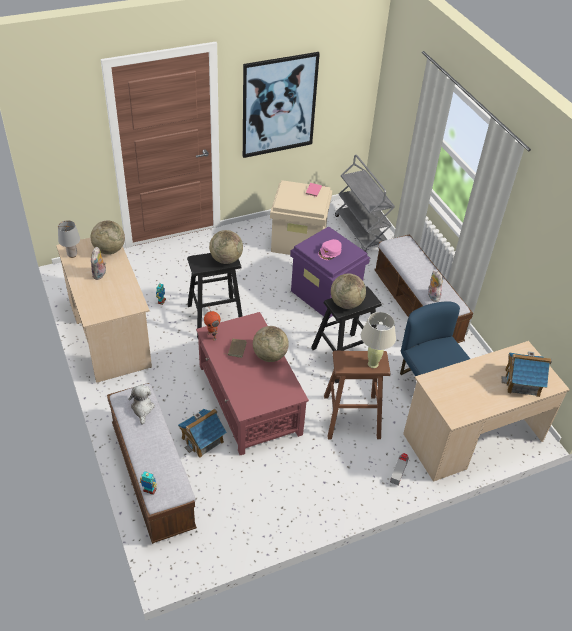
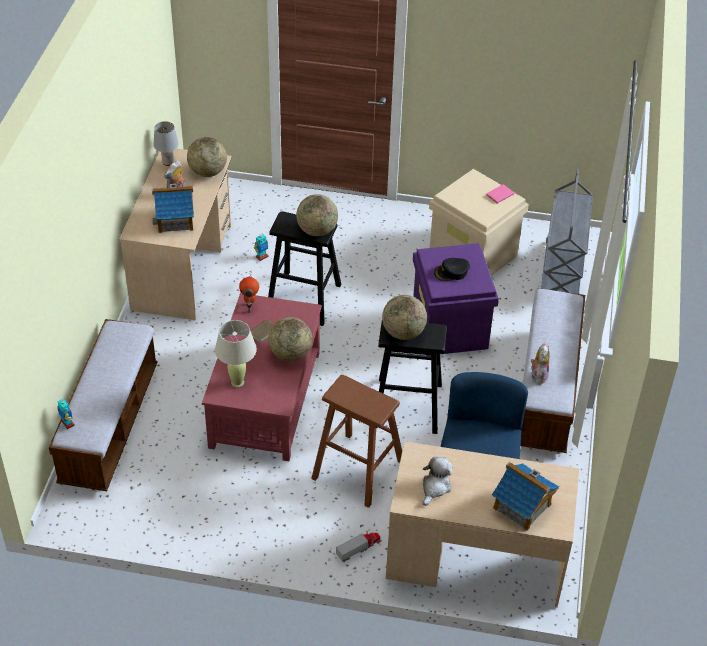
camera: 35 degrees right, 0 degrees up
plush toy [128,385,155,425] -> plush toy moved to [423,456,453,506]
toy house [178,409,227,458] -> toy house moved to [152,184,194,233]
picture [243,52,320,158] -> none
pink cap [318,239,342,260] -> black cap [434,258,470,281]
beige table lamp [361,312,396,368] -> beige table lamp moved to [215,320,257,387]

